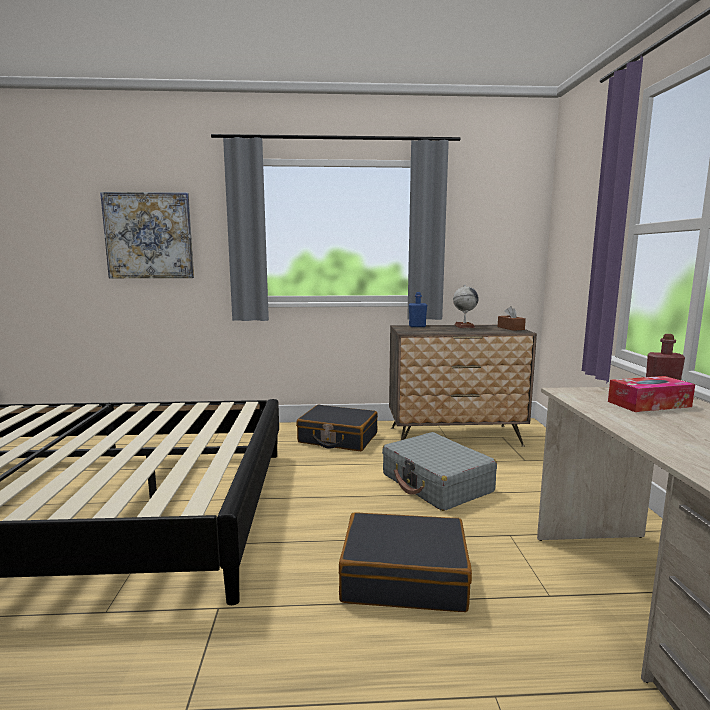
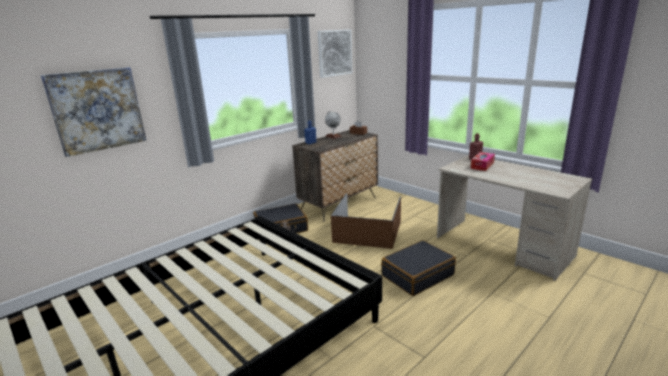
camera: 40 degrees left, 10 degrees up
grey suitcase [382,432,497,511] -> brown storage box [331,193,401,249]
none -> picture [318,29,352,78]

